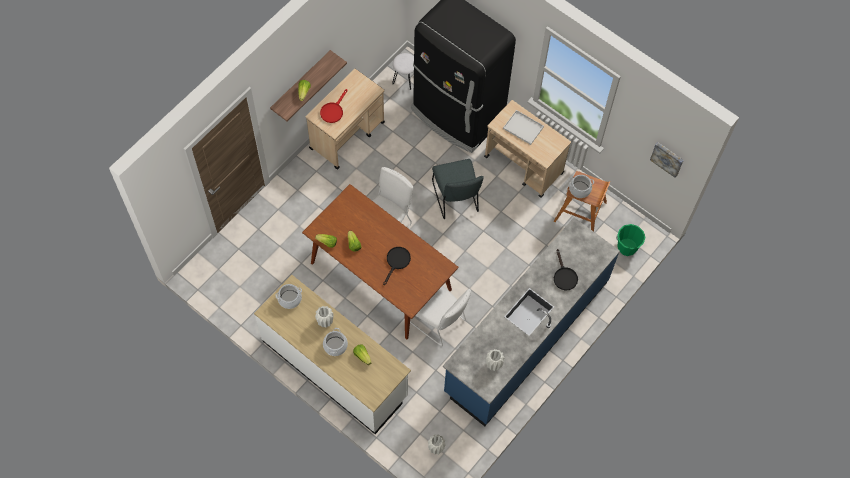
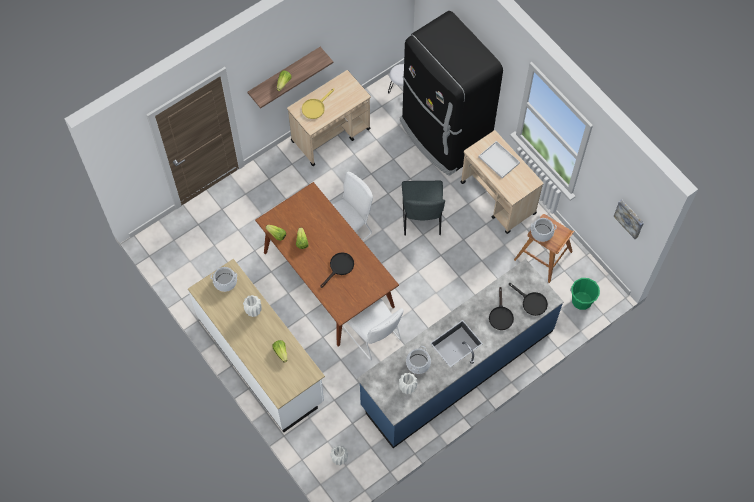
camera: 15 degrees right, 0 degrees up
red frying pan [320,89,348,123] -> yellow frying pan [302,88,334,119]
cooking pot [323,328,348,356] -> cooking pot moved to [406,346,431,374]
none -> black frying pan [509,283,548,316]

